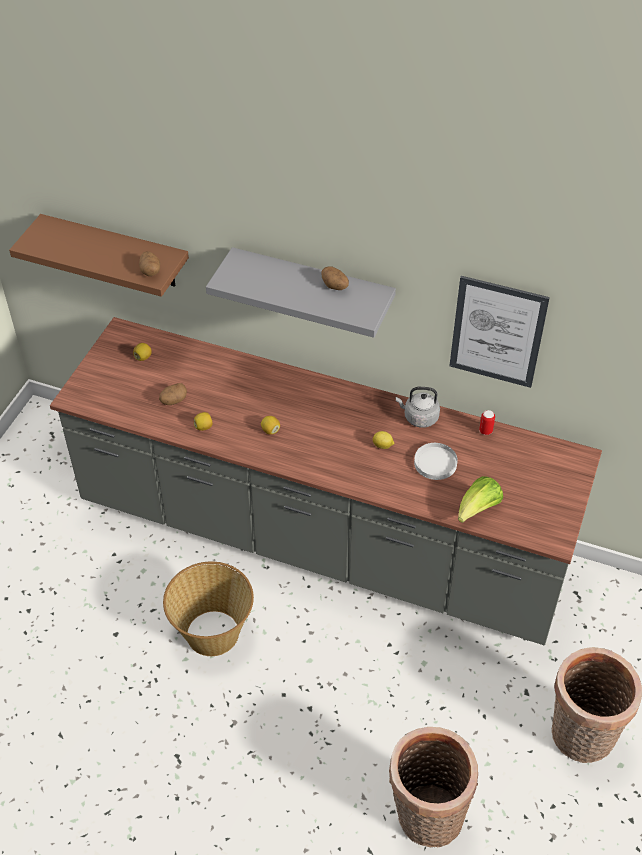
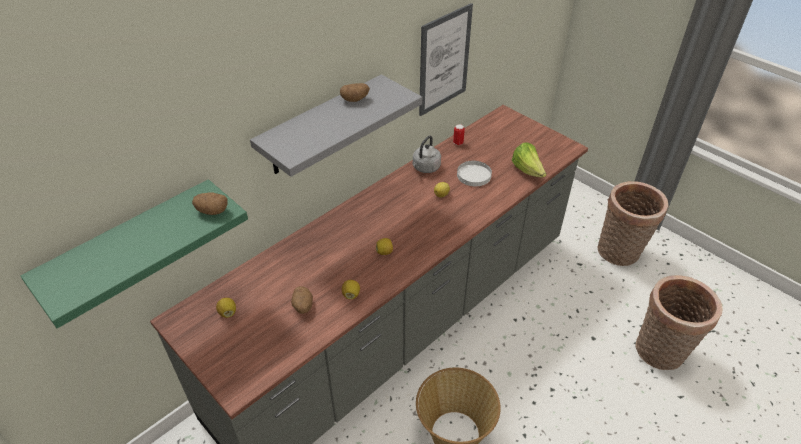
camera: 65 degrees left, 5 degrees down
brown shelf [9,214,189,297] -> green shelf [20,179,248,328]

